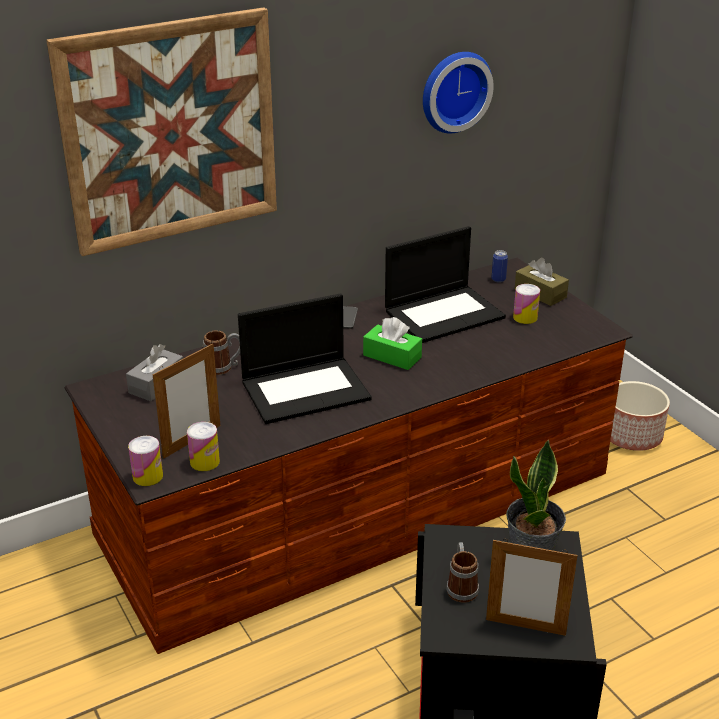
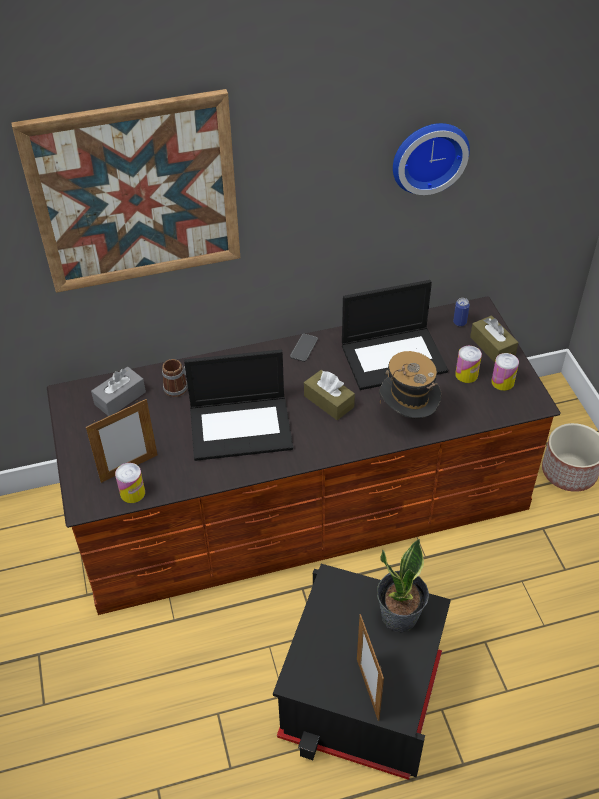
camera: 15 degrees right, 15 degrees up
can [128,436,163,486] -> can moved to [491,353,519,391]
green tissue box [363,317,422,370] -> brown tissue box [304,370,355,420]
mug [447,542,479,603] -> none
picture frame [486,539,578,636] -> picture frame turned 45 degrees clockwise [357,614,384,721]
none -> hat [379,351,442,418]

